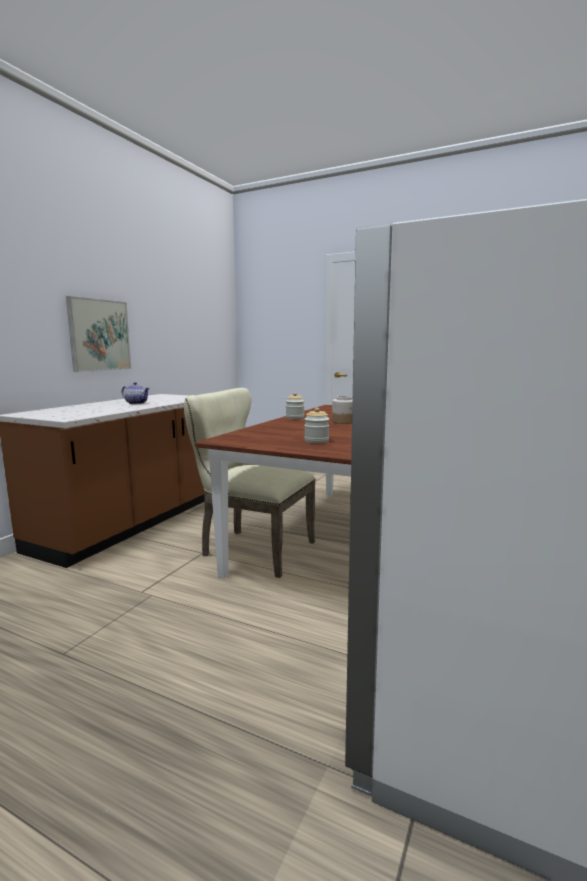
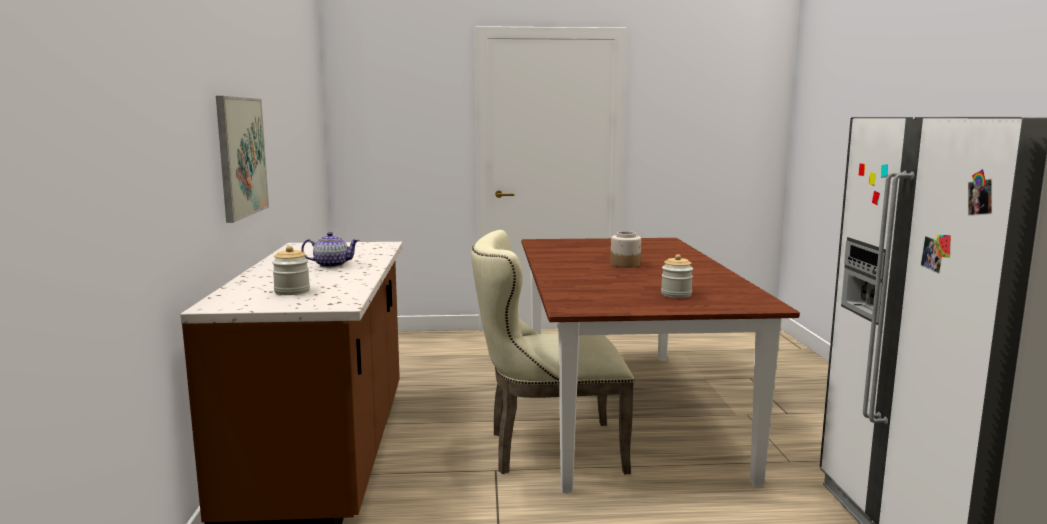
camera: 30 degrees left, 0 degrees up
jar [286,393,304,419] -> jar moved to [272,246,310,295]

